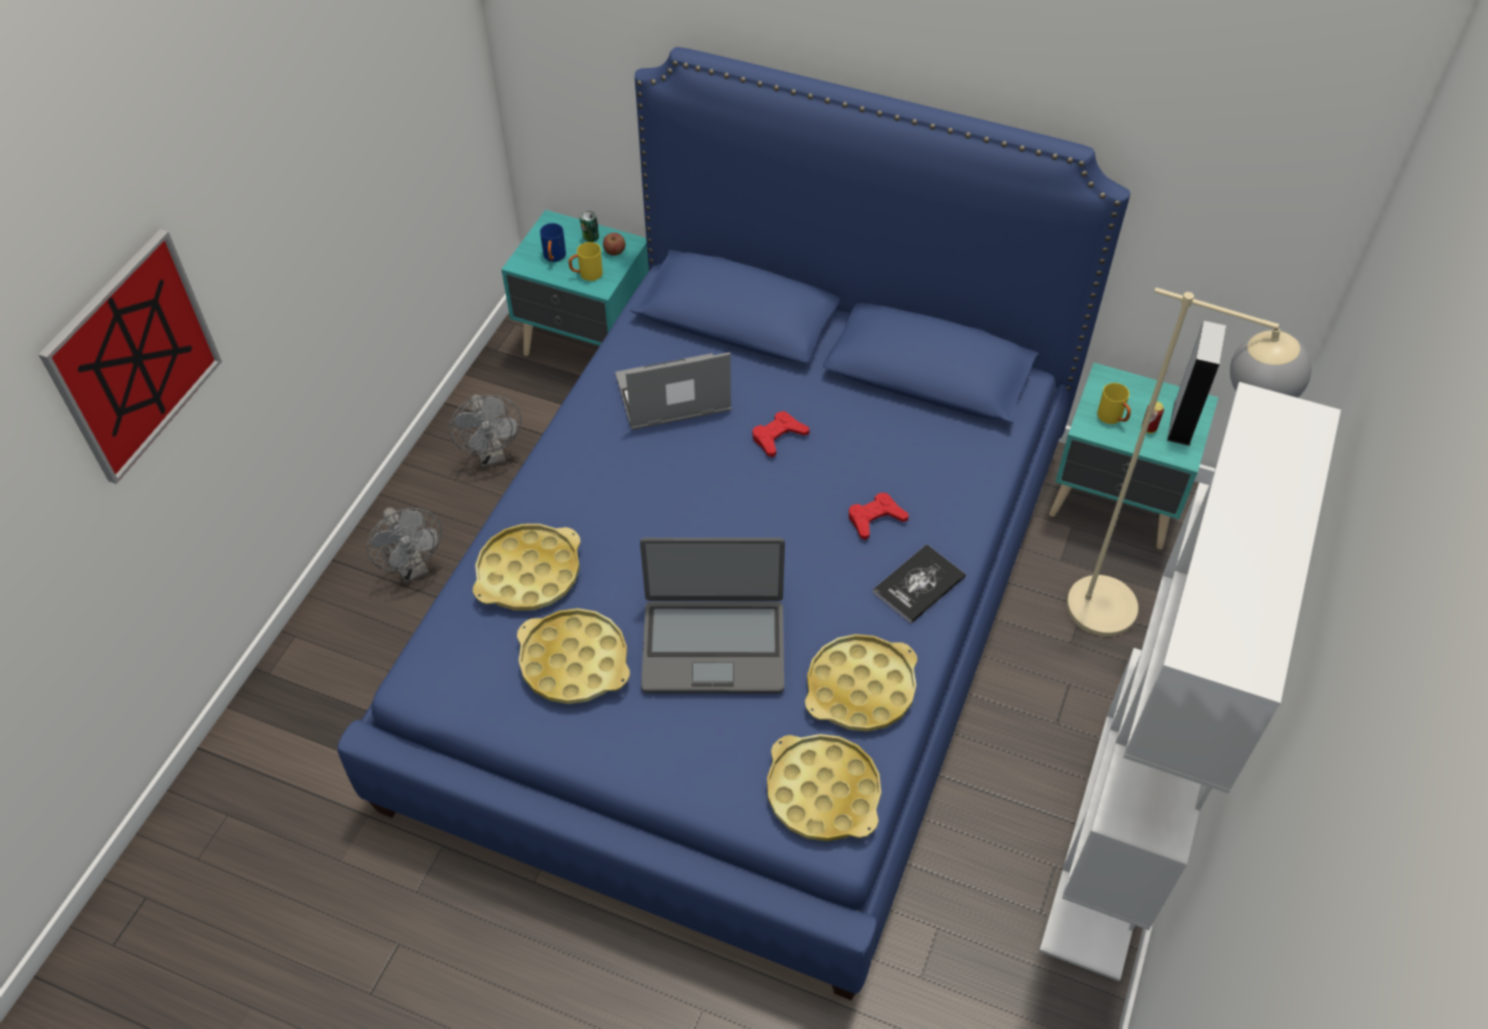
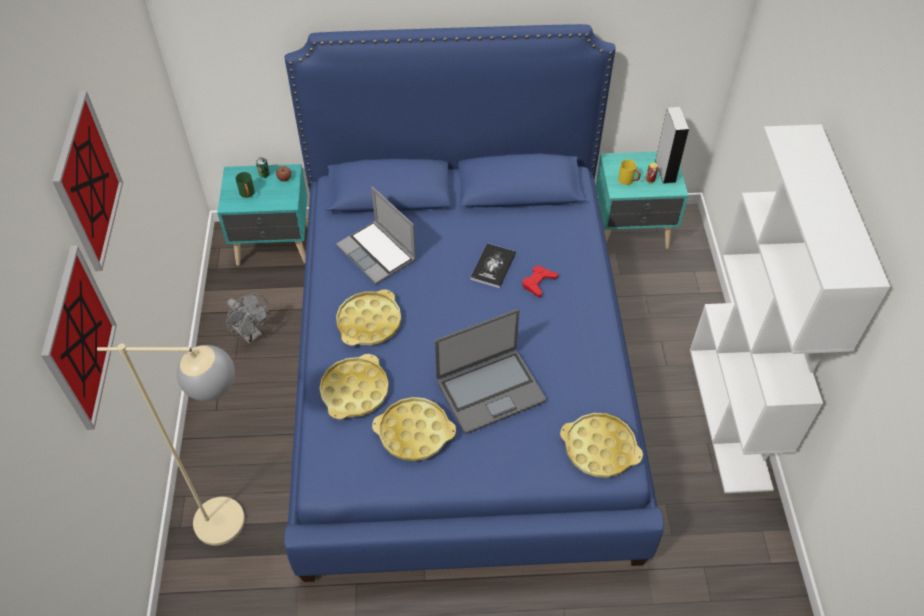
camera: 25 degrees left, 0 degrees up
grey fan [367,508,442,583] -> none
blue mug [540,223,566,262] -> green mug [235,172,255,198]
yellow mug [569,242,603,281] -> none
laptop [615,352,731,430] -> laptop turned 90 degrees counterclockwise [336,186,416,284]
red game controller [752,411,810,457] -> none
yellow tray [805,634,917,732] -> yellow tray moved to [336,289,401,346]
book [873,544,966,624] -> book moved to [470,243,516,288]
beige floor lamp [1067,288,1312,637] -> beige floor lamp moved to [97,344,245,546]
none -> picture [52,91,123,271]

